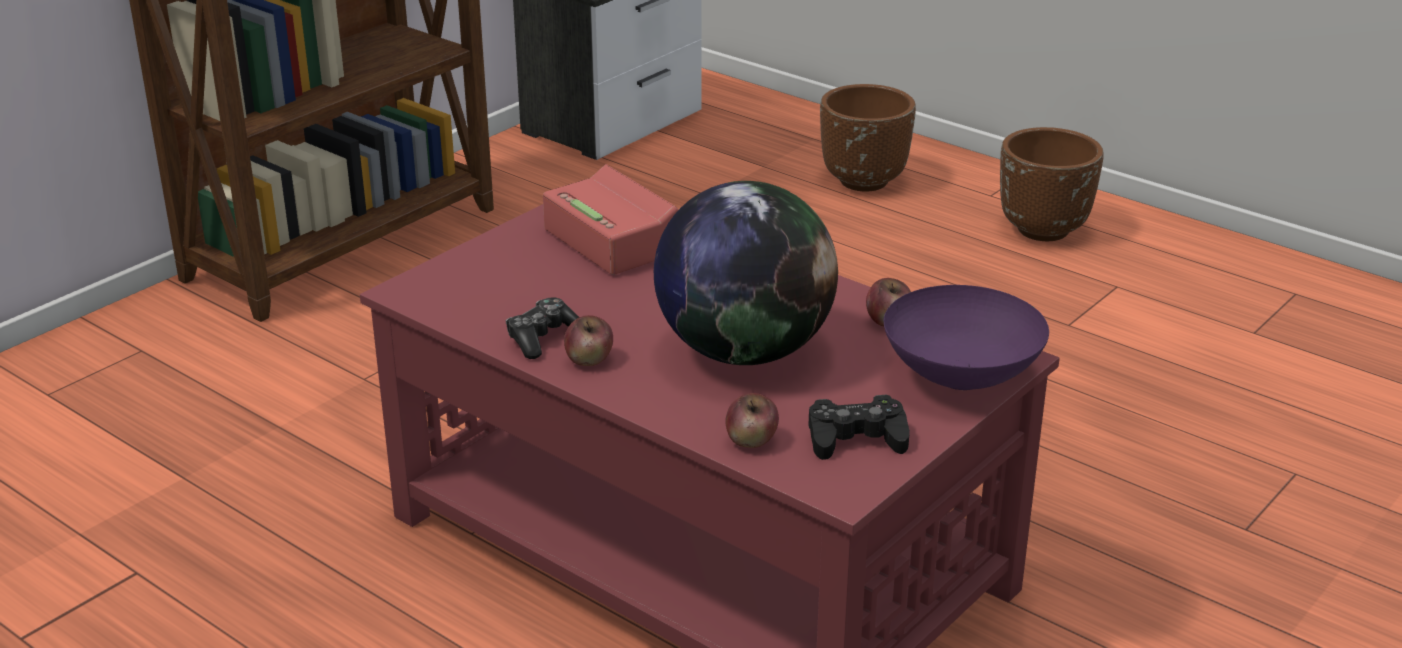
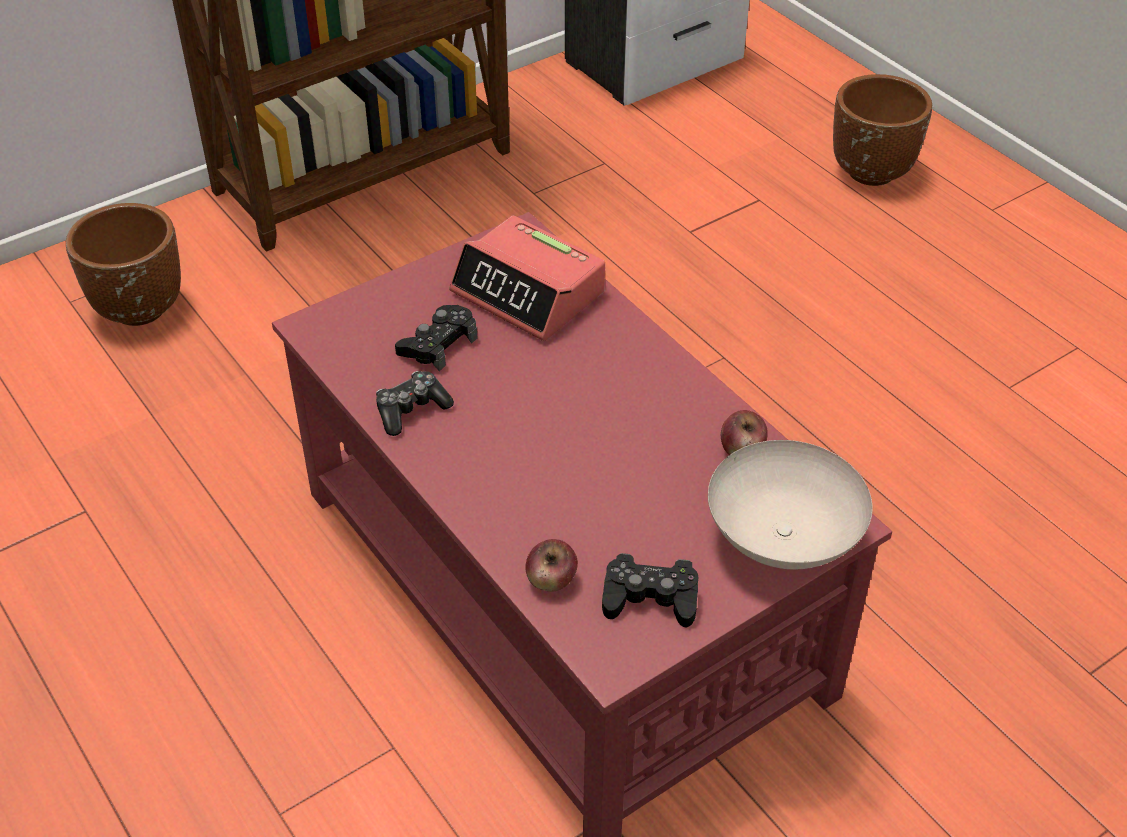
camera: 15 degrees right, 15 degrees up
alarm clock [543,164,679,275] -> alarm clock turned 150 degrees clockwise [449,216,605,341]
apple [564,315,613,366] -> none
globe [654,181,838,365] -> none
purple bowl [884,285,1049,390] -> white bowl [708,440,872,570]
brown planter [1000,127,1104,241] -> brown planter moved to [66,203,181,326]
none -> black game controller [395,305,477,371]

